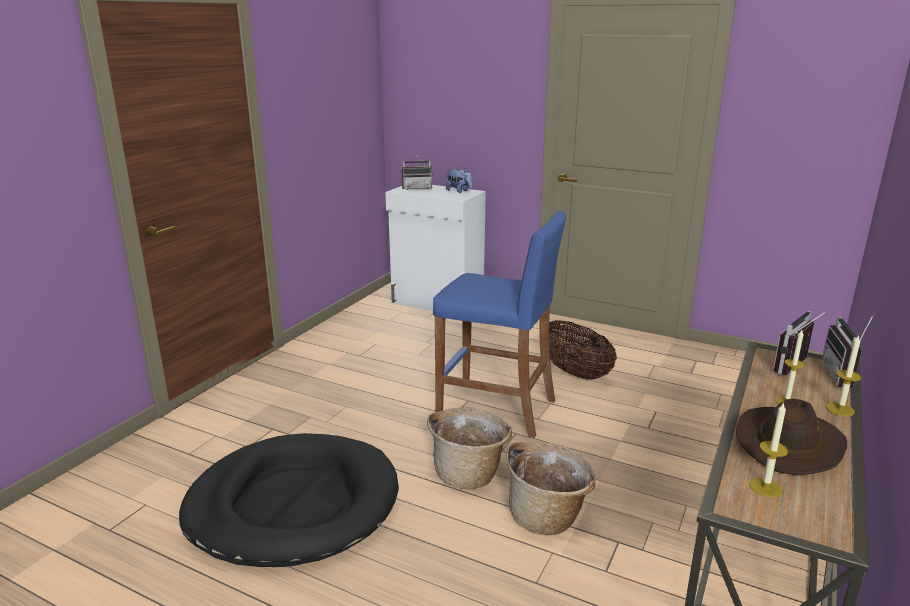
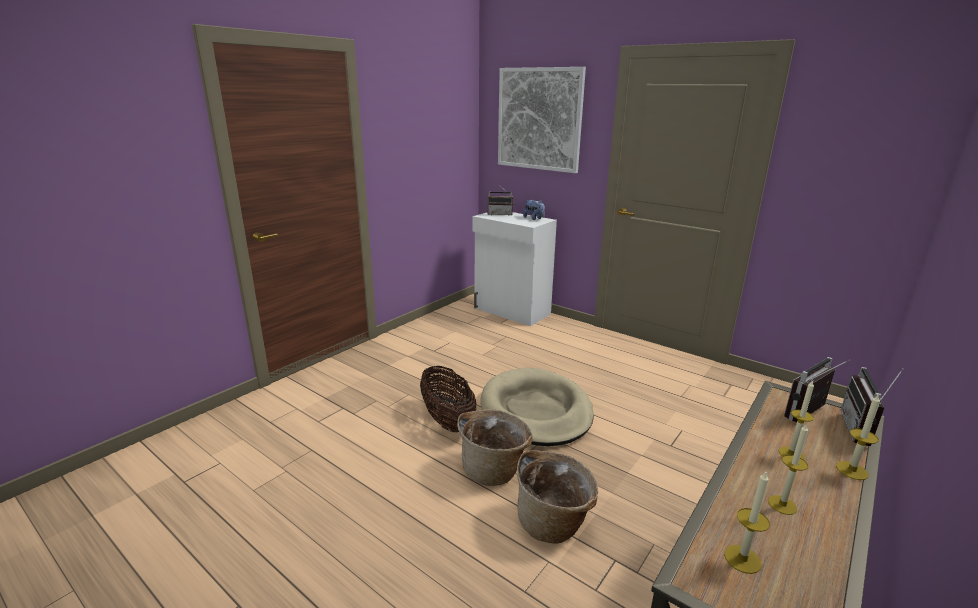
camera: 10 degrees right, 0 degrees up
black dog bed [179,433,399,567] -> none
blue stool [433,211,566,438] -> beige dog bed [481,368,594,446]
basket [549,320,617,380] -> basket moved to [420,366,476,432]
brown hat [736,398,847,475] -> candle [768,424,808,515]
none -> picture [498,67,586,173]

